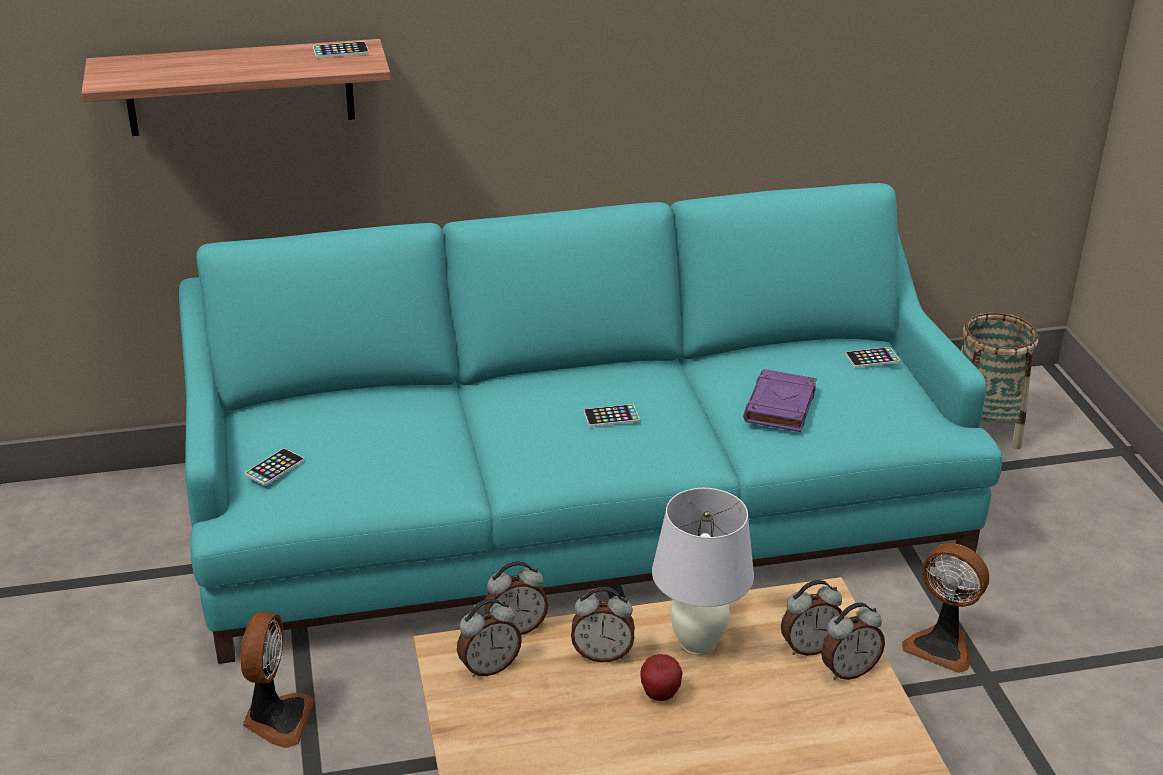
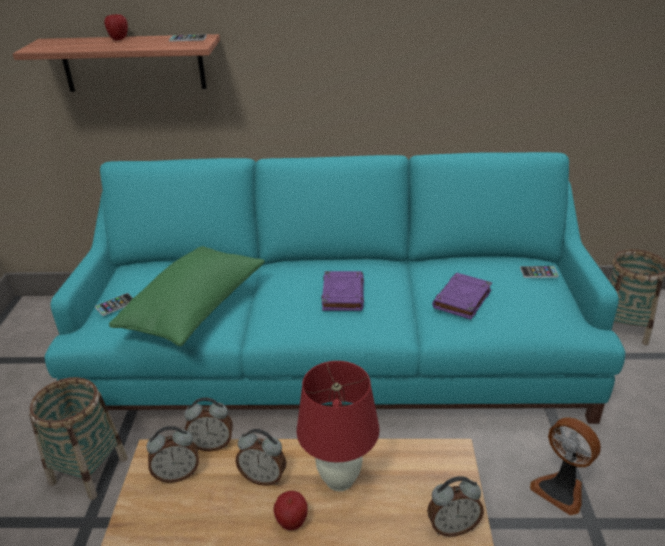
camera: 15 degrees right, 0 degrees up
fan [241,612,315,748] -> basket [29,377,128,500]
phone [584,404,640,427] -> purple book [321,271,364,311]
white table lamp [652,488,754,655] -> red table lamp [297,361,379,491]
alarm clock [781,580,842,656] -> none
none -> apple [104,13,128,40]
none -> green pillow [109,246,265,346]

